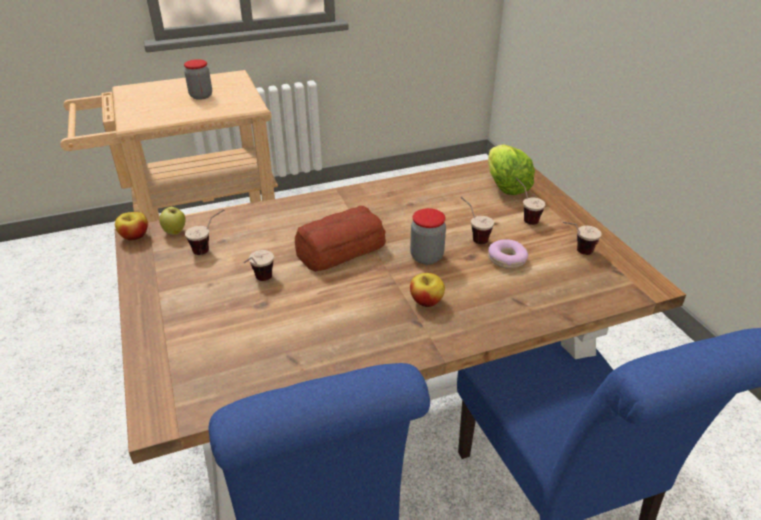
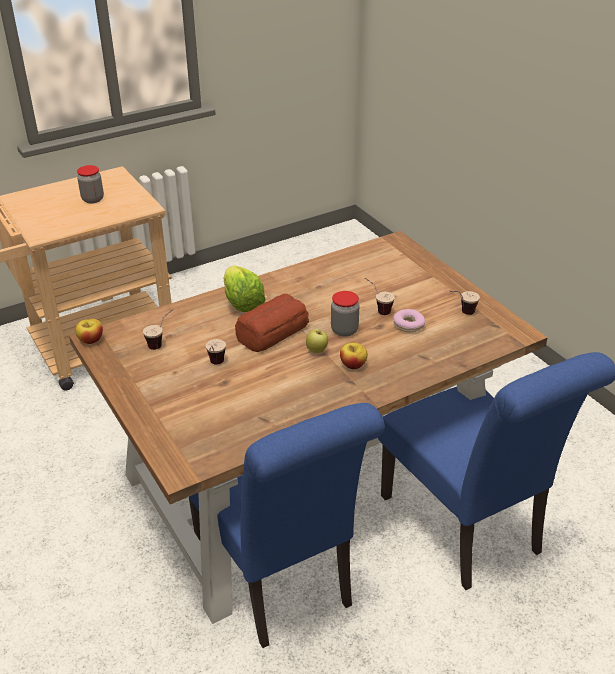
camera: 10 degrees left, 0 degrees up
apple [159,207,186,234] -> apple moved to [306,329,328,353]
lettuce [488,144,535,195] -> lettuce moved to [223,266,266,312]
cup [516,178,546,225] -> none

